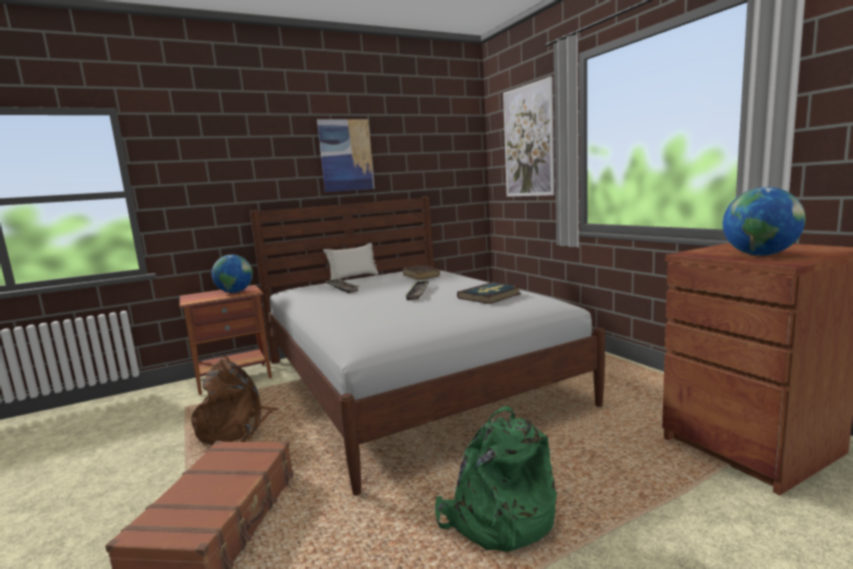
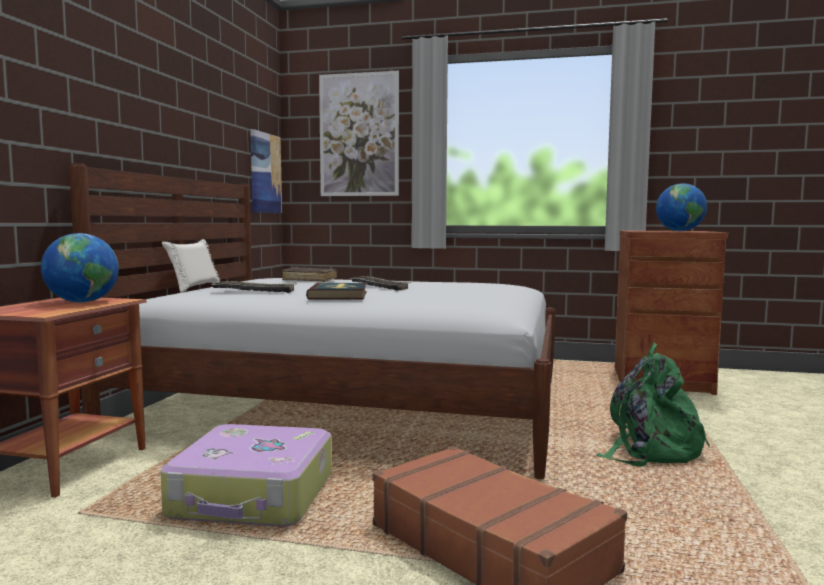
camera: 50 degrees left, 5 degrees down
brown backpack [191,356,278,445] -> suitcase [160,424,332,527]
picture [317,119,375,192] -> picture moved to [250,129,282,213]
book [457,283,521,304] -> book moved to [306,283,367,300]

